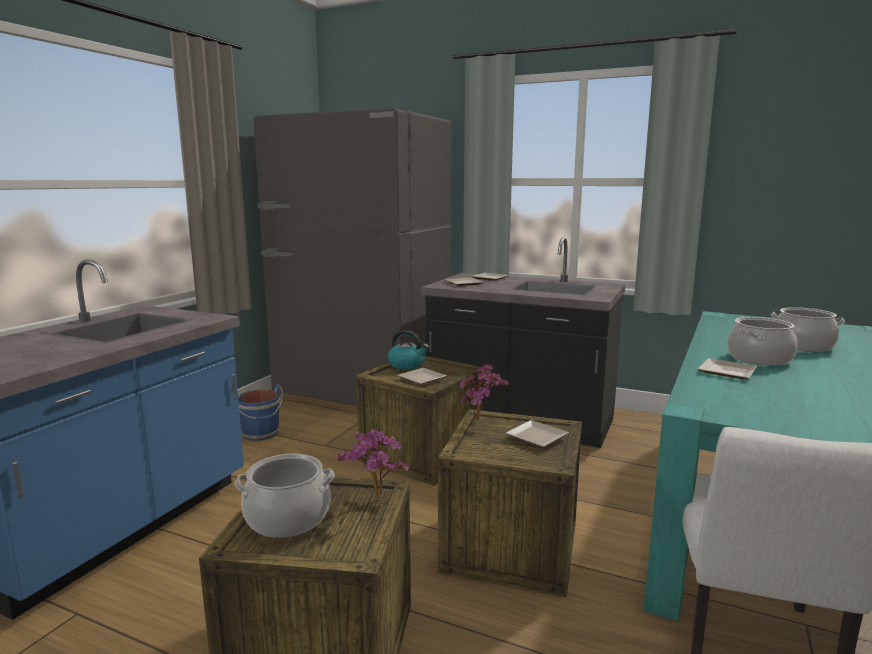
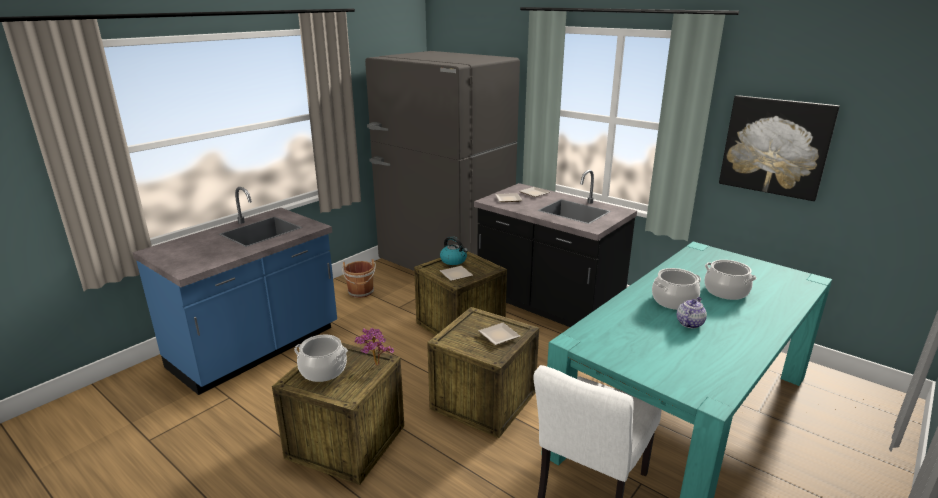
camera: 15 degrees right, 10 degrees up
blue bucket [238,384,283,441] -> brown bucket [342,259,376,298]
potted plant [460,364,508,420] -> none
plate [697,358,757,379] -> none
none -> teapot [677,297,707,329]
none -> picture [719,95,840,201]

